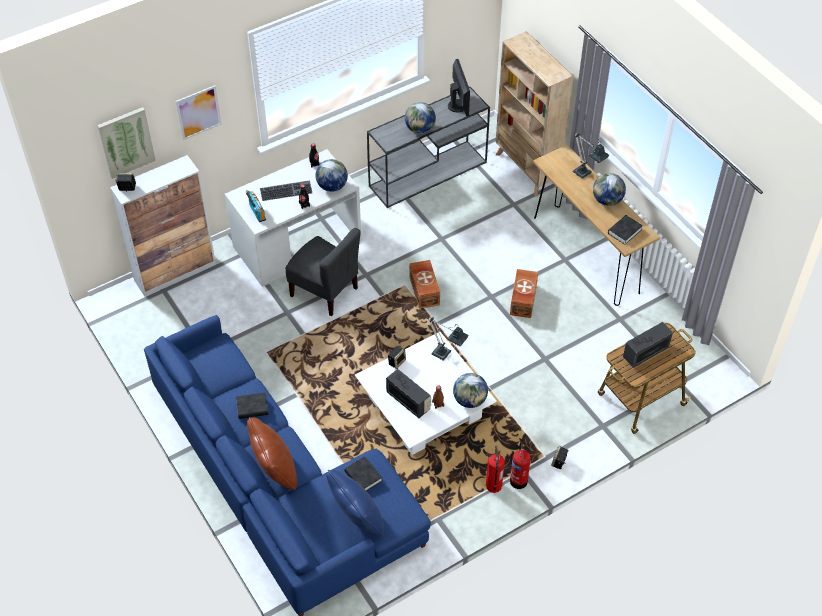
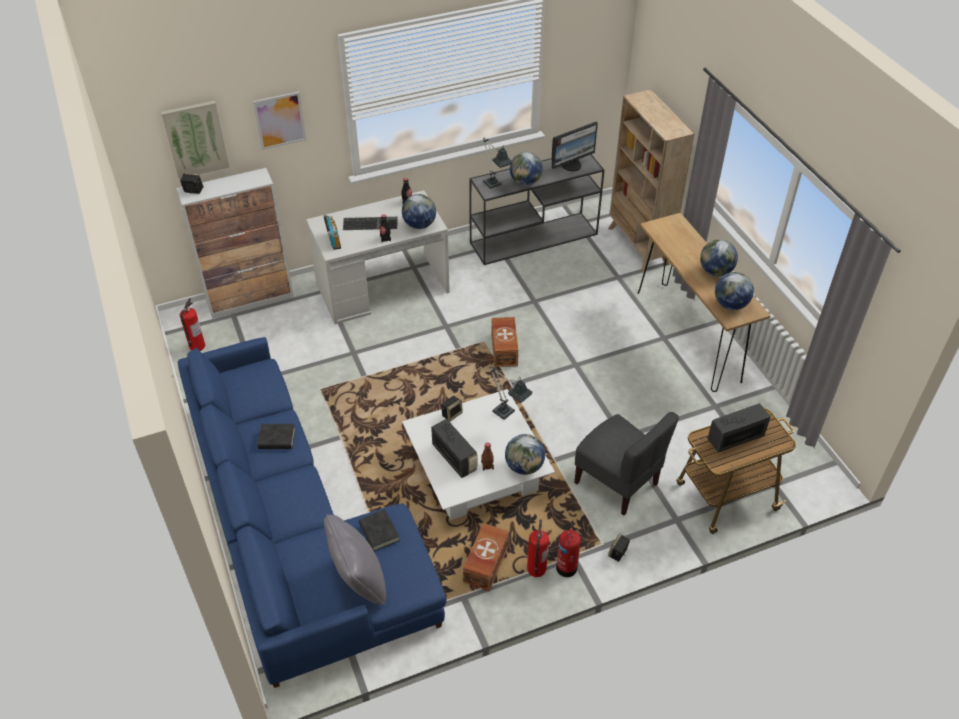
camera: 10 degrees right, 5 degrees down
brown pillow [247,417,297,490] -> none
grey chair [285,228,360,316] -> grey chair moved to [574,412,679,516]
blue pillow [326,469,384,536] -> grey pillow [324,514,386,605]
monitor [448,59,470,116] -> monitor turned 60 degrees clockwise [552,122,598,171]
brown storage box [510,269,538,318] -> brown storage box moved to [463,523,509,592]
table lamp [573,132,609,179] -> table lamp moved to [483,138,513,189]
black book [608,215,643,245] -> globe [715,272,754,310]
none -> fire extinguisher [180,298,205,351]

